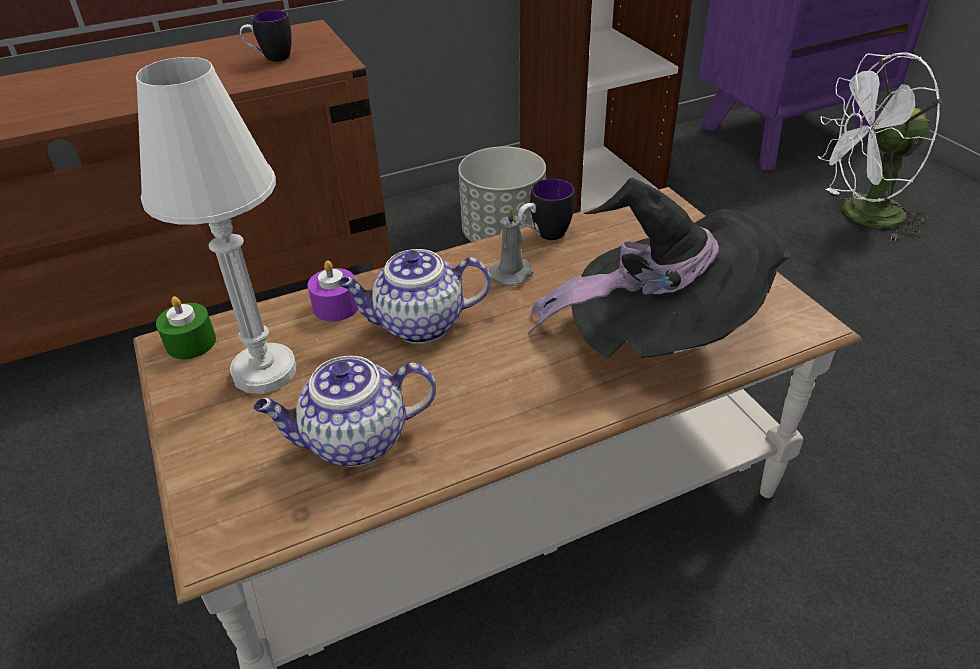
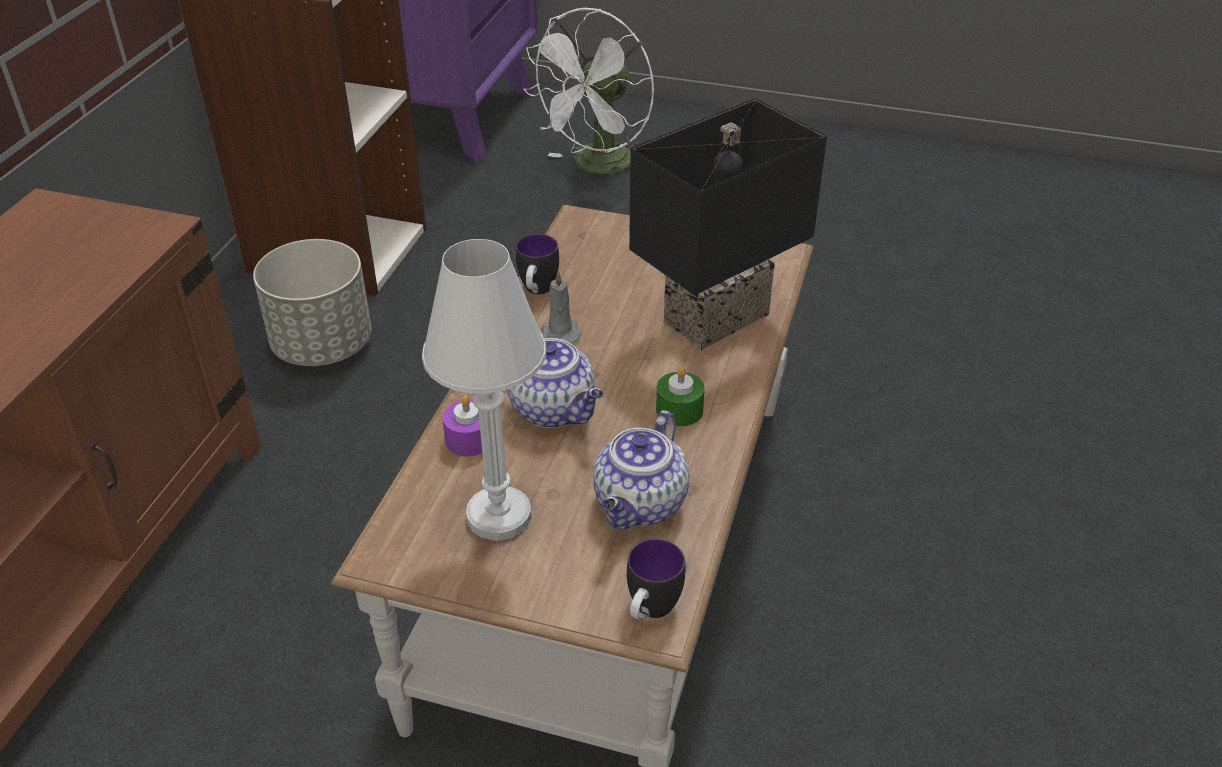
camera: 50 degrees left, 0 degrees up
green candle [156,296,216,359] -> green candle moved to [656,367,705,427]
mug [240,10,292,62] -> mug moved to [627,539,685,620]
teapot [338,249,491,344] -> teapot turned 75 degrees counterclockwise [507,338,603,428]
black hat [527,178,791,359] -> black table lamp [629,98,827,350]

